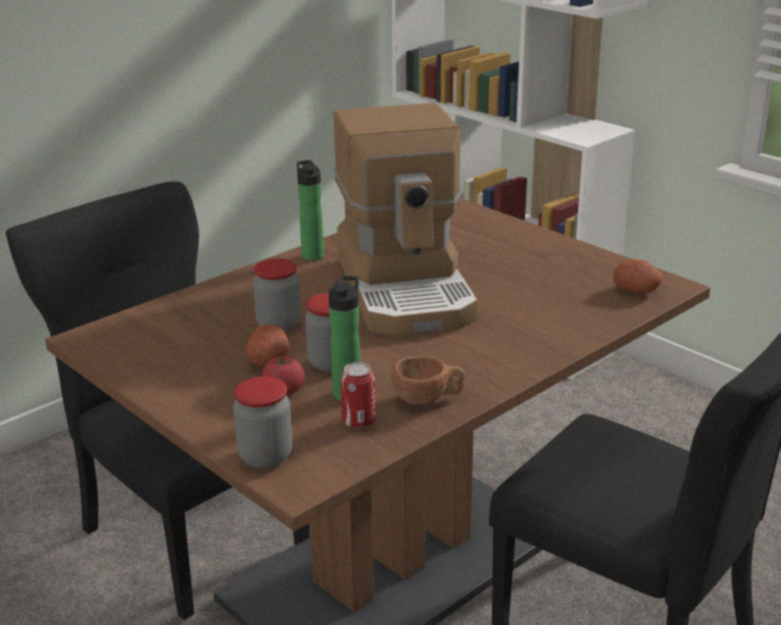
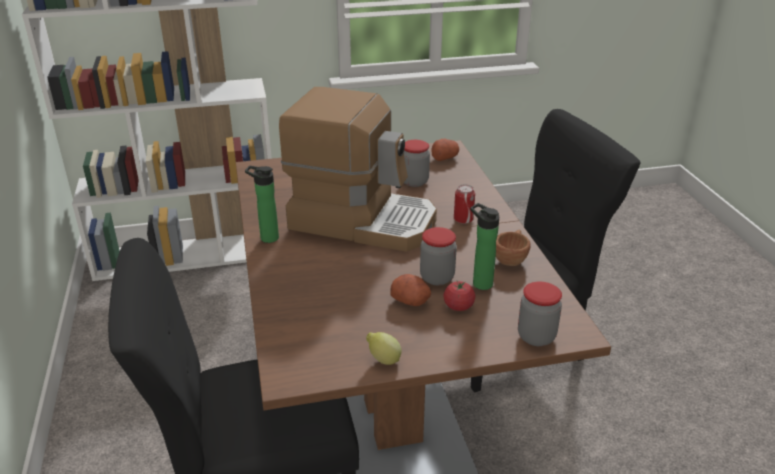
camera: 60 degrees left, 5 degrees up
jar [253,259,301,332] -> jar moved to [404,140,430,187]
can [341,362,376,428] -> can moved to [454,184,475,224]
none -> lemon [366,332,401,365]

